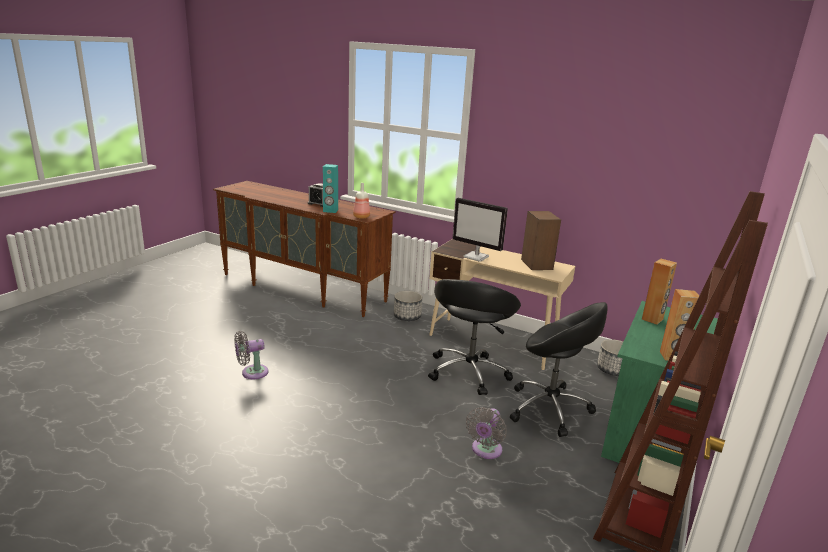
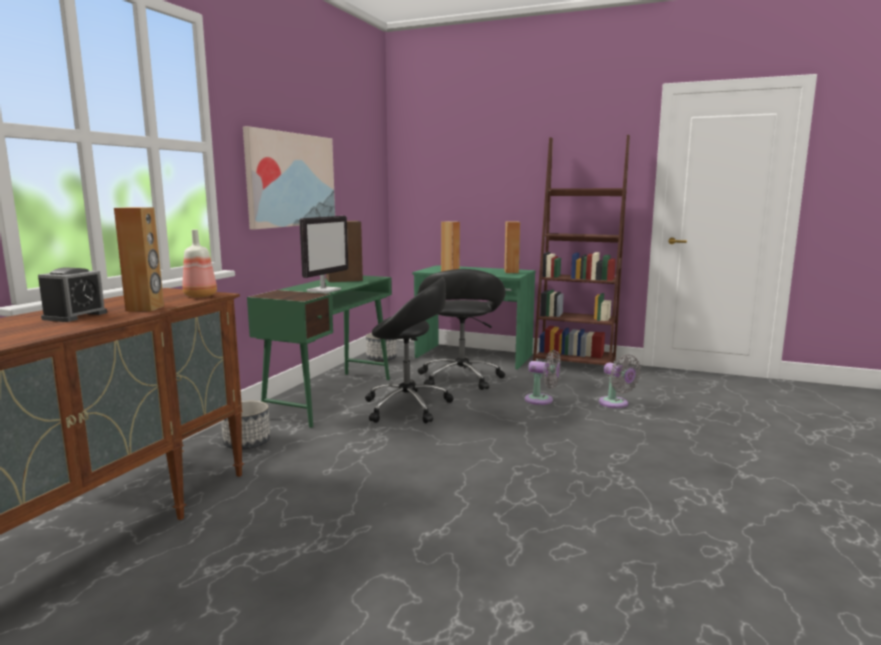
camera: 95 degrees left, 10 degrees down
grey fan [234,331,268,379] -> grey fan moved to [599,354,641,408]
turquoise speaker [323,164,338,213] -> brown speaker [114,207,164,311]
beige desk [429,239,575,370] -> green desk [247,275,392,428]
black office chair [510,302,608,437] -> black office chair turned 150 degrees clockwise [418,269,506,390]
none -> picture [243,126,335,230]

